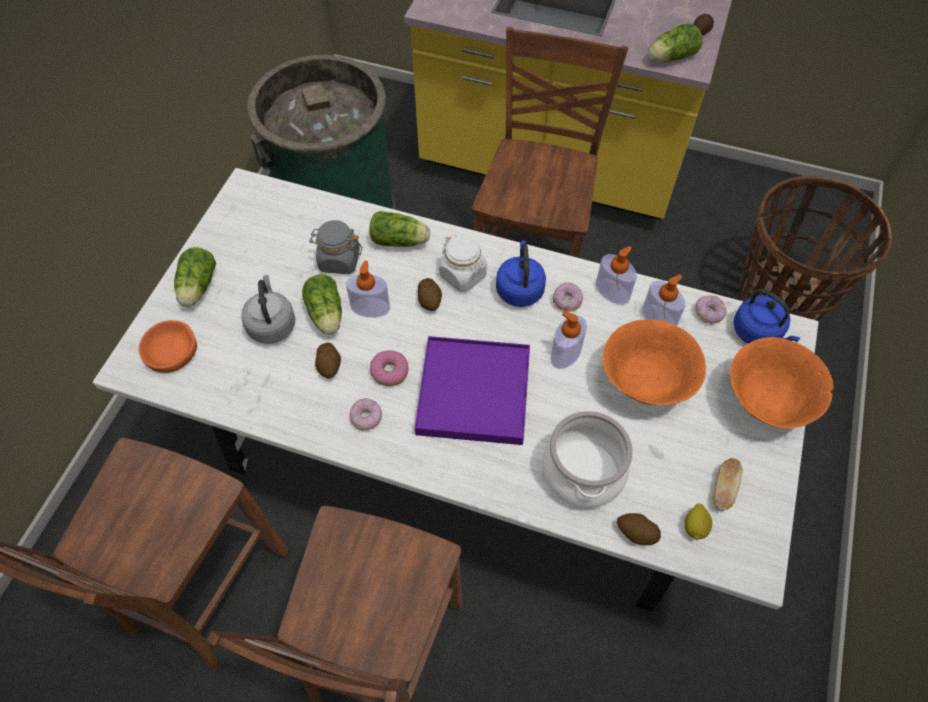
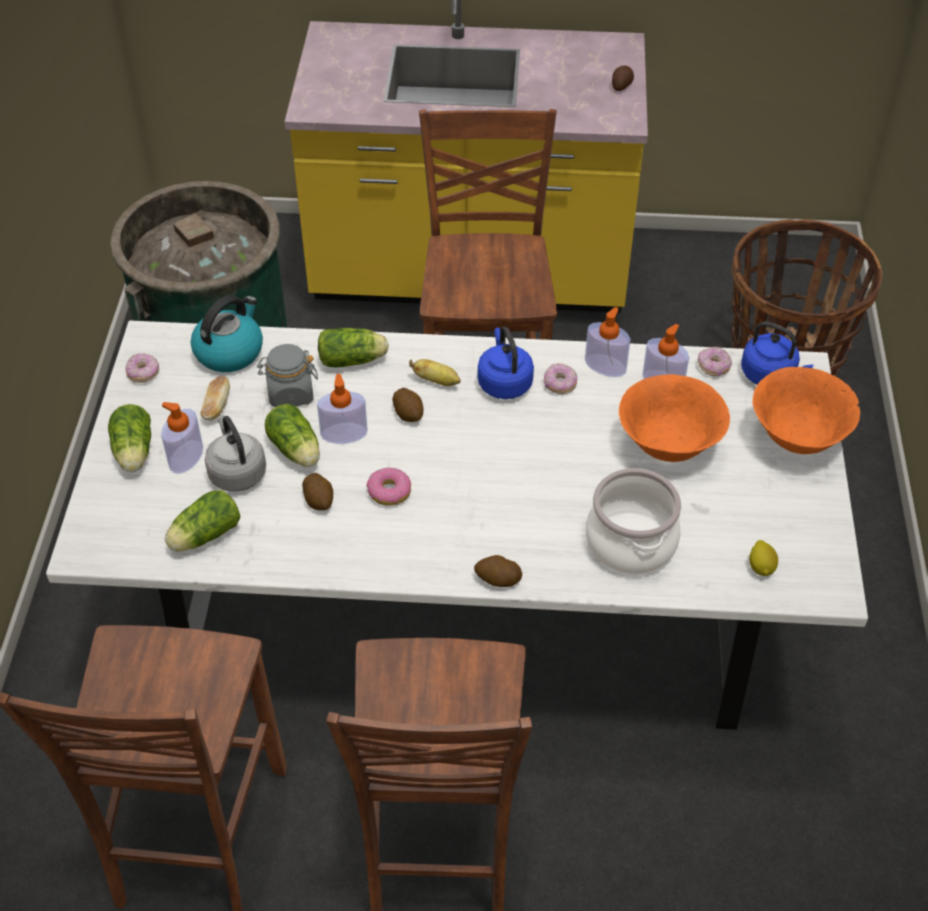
camera: 15 degrees left, 10 degrees down
orange bowl [139,320,197,373] -> none
donut [350,398,382,430] -> donut moved to [126,353,159,383]
purple tray [415,336,530,445] -> none
white jar [439,234,487,292] -> banana [409,359,460,386]
soap dispenser [550,311,587,369] -> soap dispenser moved to [161,402,203,474]
potato [617,513,661,545] -> potato moved to [474,555,522,587]
lettuce [648,24,703,62] -> lettuce moved to [165,490,240,552]
bread [713,458,743,511] -> bread moved to [200,376,230,421]
none -> kettle [191,295,263,372]

